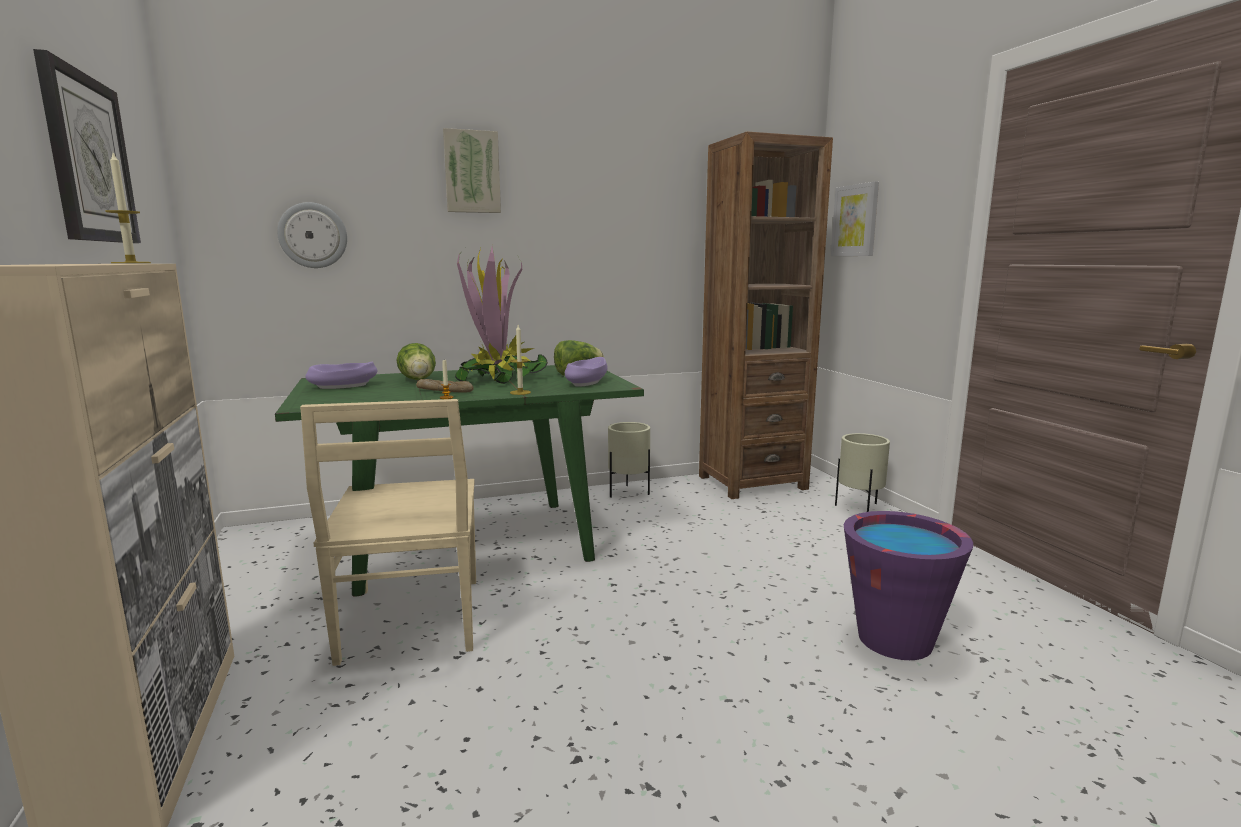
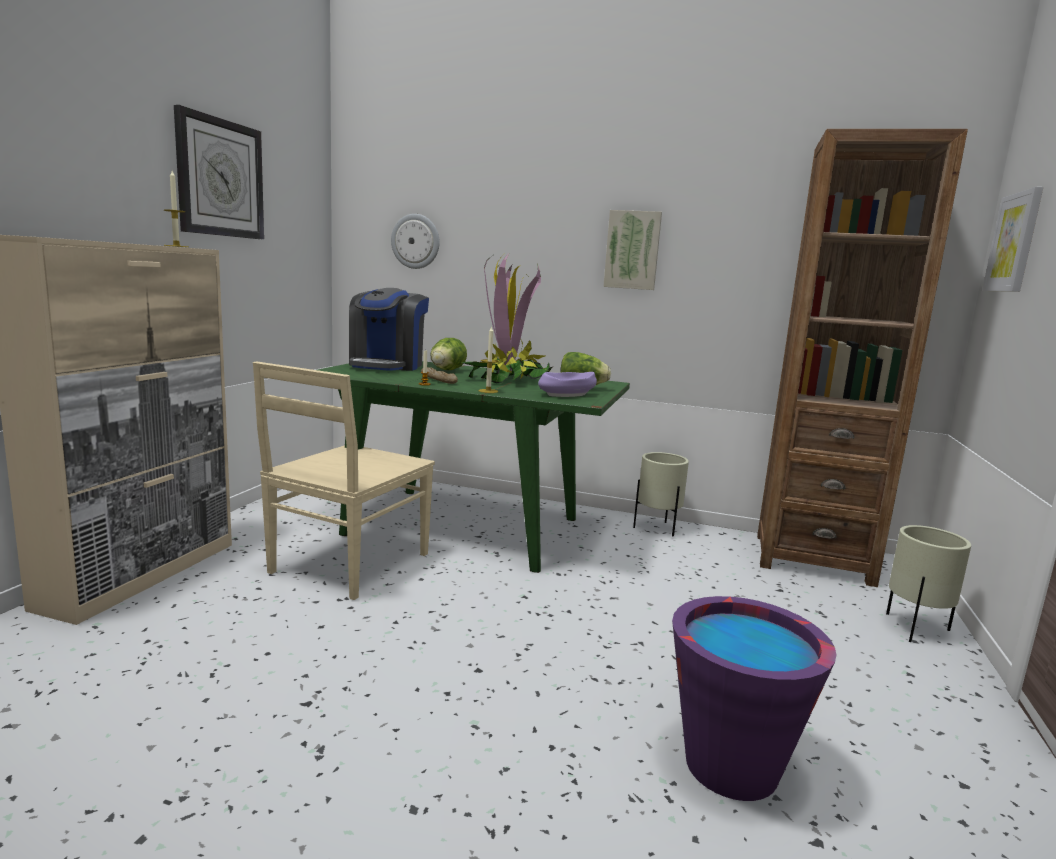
camera: 35 degrees right, 0 degrees up
purple bowl [305,362,377,389] -> coffee machine [349,288,429,371]
picture [443,128,501,213] -> picture moved to [603,210,662,290]

